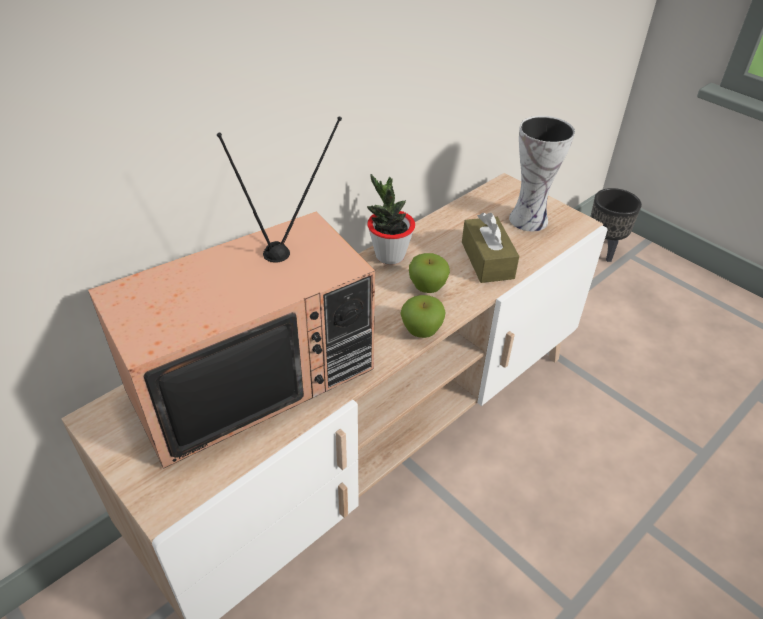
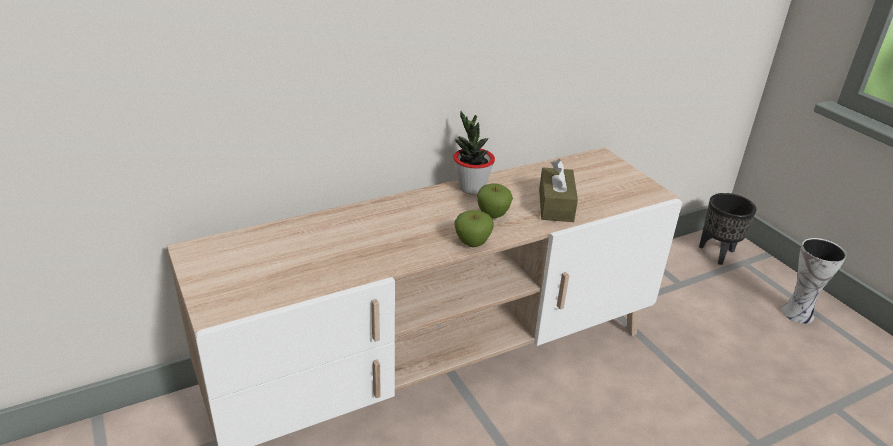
camera: 15 degrees right, 10 degrees down
television [88,117,375,468] -> none
vase [509,116,575,231] -> vase moved to [782,238,847,324]

